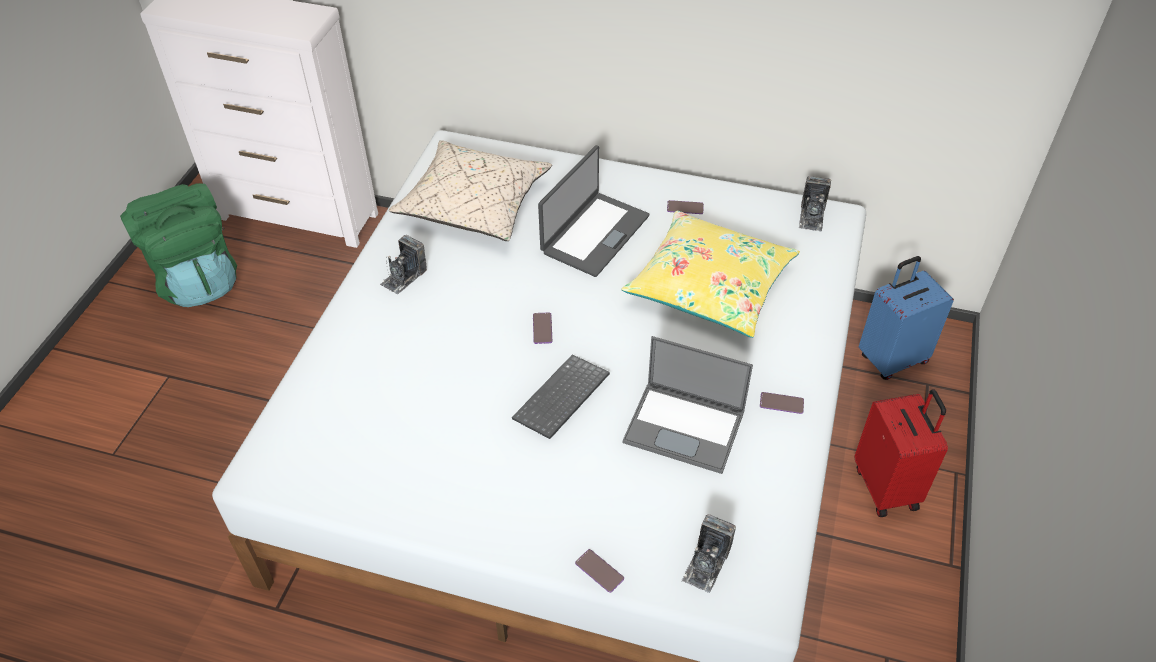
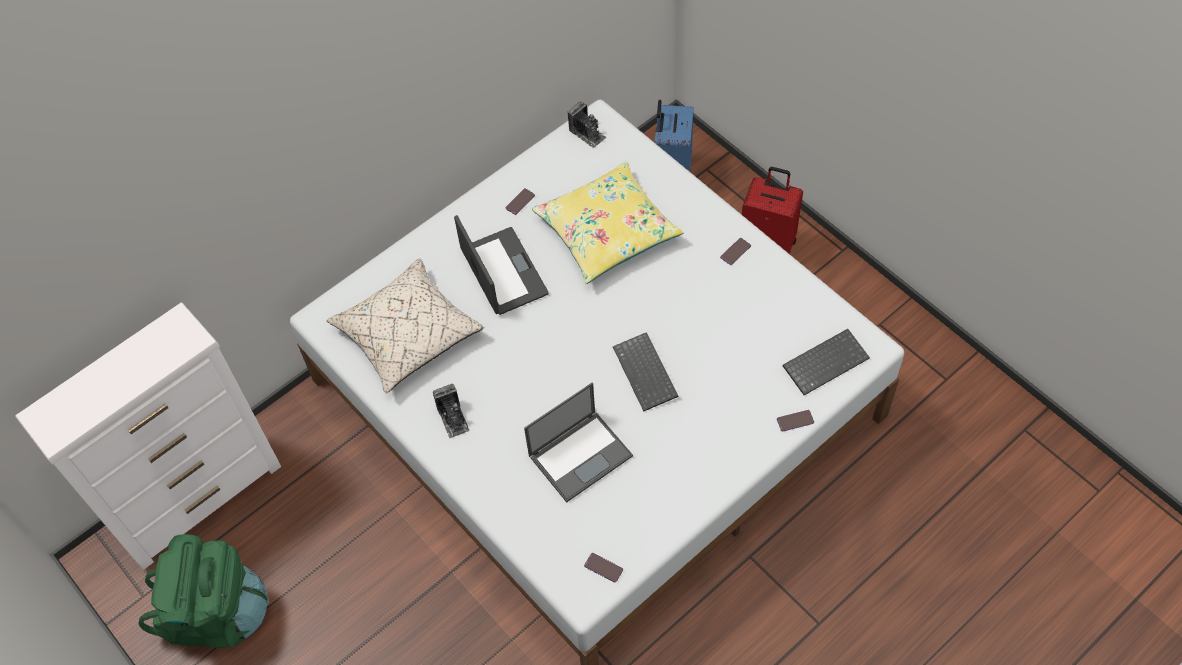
camera: 55 degrees left, 10 degrees up
phone [533,313,552,344] -> phone moved to [584,553,623,582]
laptop [623,336,753,474] -> laptop moved to [524,383,633,503]
camera [682,514,736,593] -> keyboard [782,329,870,395]

